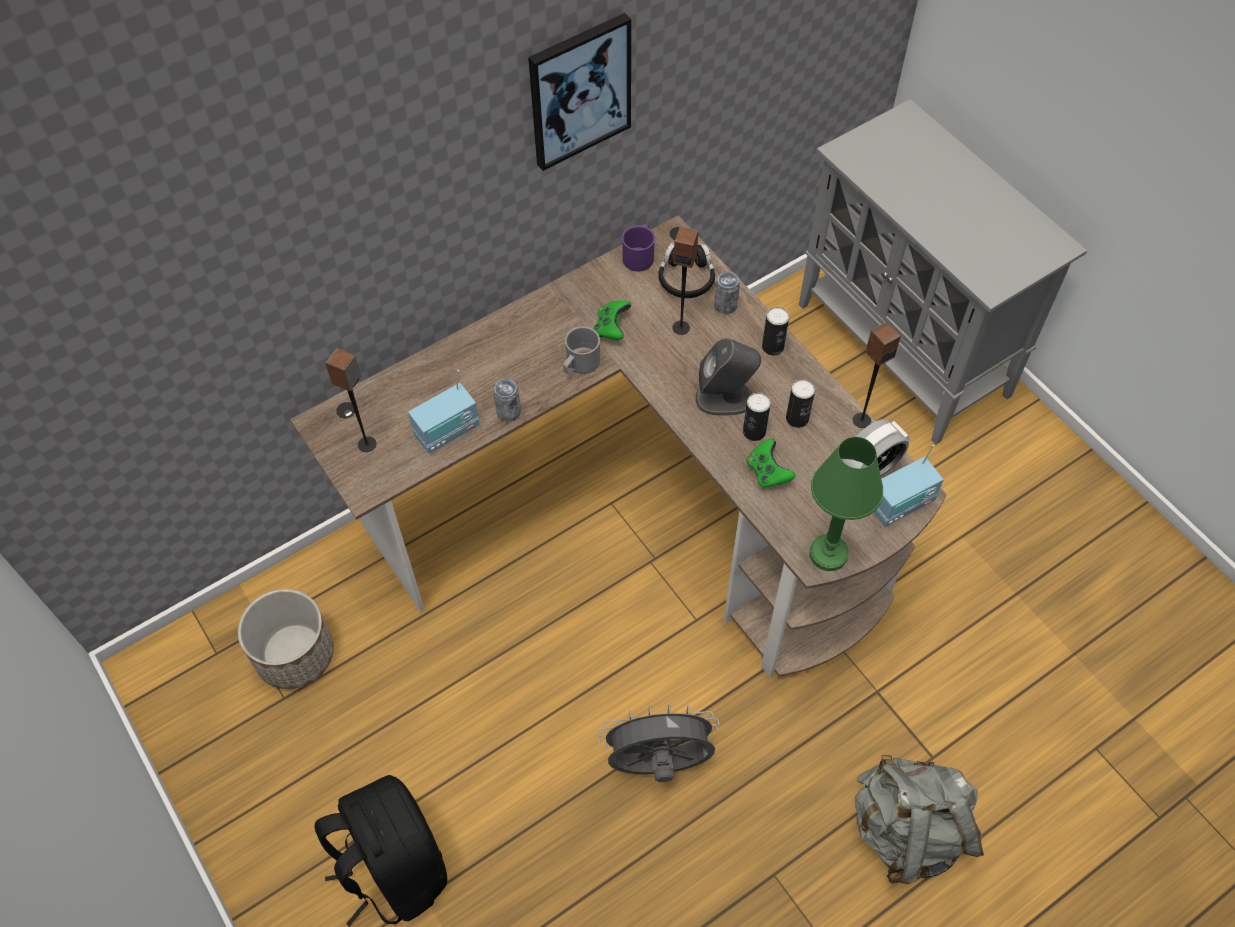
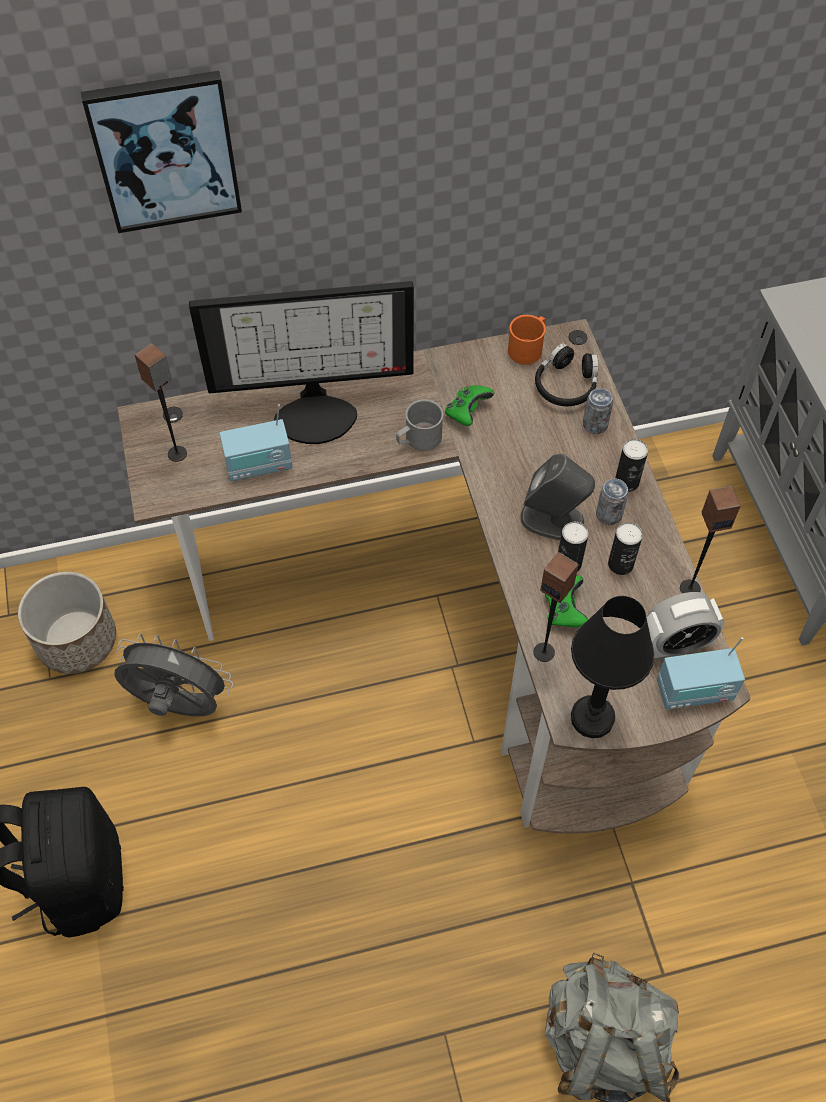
camera: 20 degrees right, 0 degrees up
can [494,379,521,421] -> can moved to [596,479,628,525]
picture [528,13,631,171] -> picture moved to [81,71,242,233]
grey fan [598,704,720,782] -> grey fan moved to [114,633,233,716]
purple mug [622,224,655,271] -> orange mug [508,315,546,365]
speaker [672,227,698,335] -> speaker moved to [533,552,579,662]
green table lamp [809,437,883,571] -> black table lamp [571,596,654,738]
none -> monitor [189,281,414,444]

